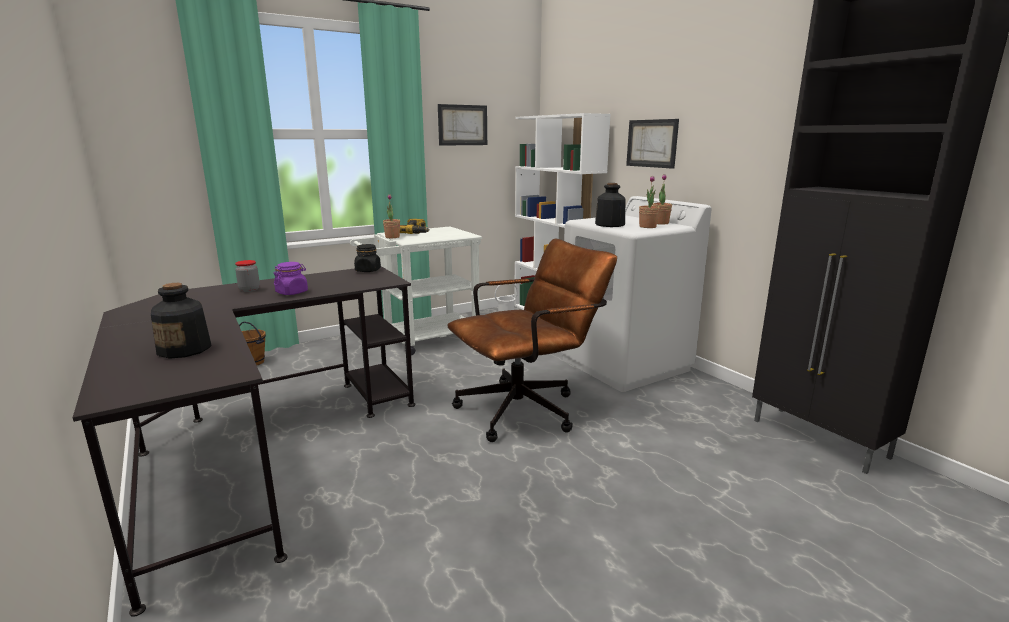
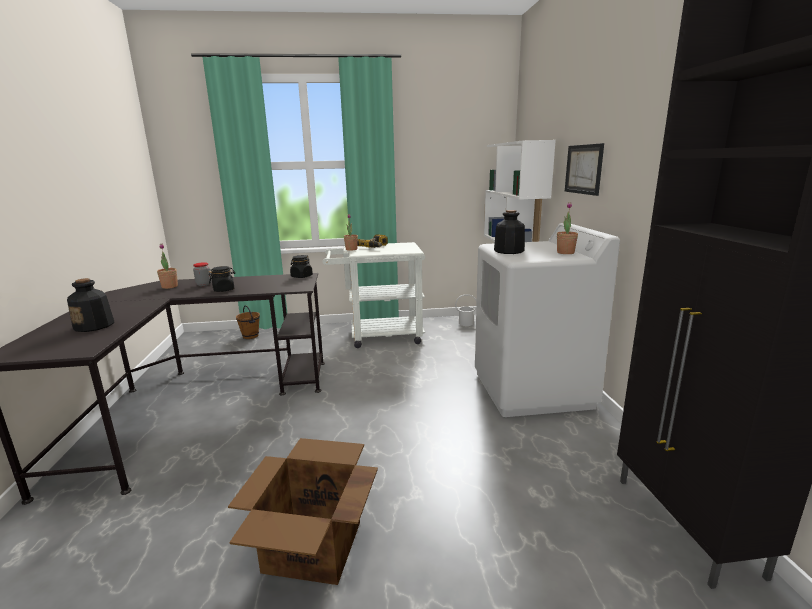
camera: 25 degrees right, 0 degrees up
purple jar [274,262,308,295] -> black jar [209,266,235,292]
picture [438,104,487,146] -> none
brown office chair [447,239,617,442] -> none
potted plant [639,176,660,228] -> potted plant moved to [157,244,178,289]
none -> cardboard box [228,438,378,585]

